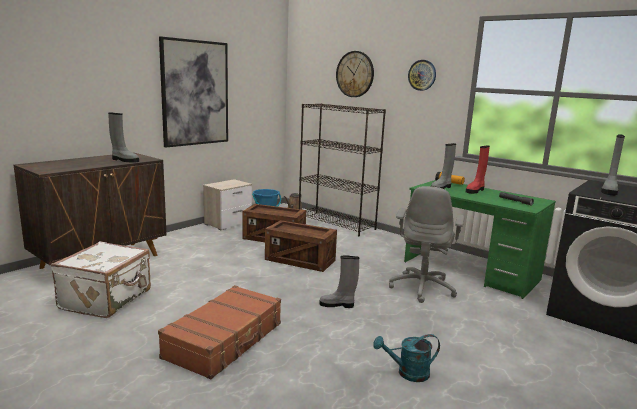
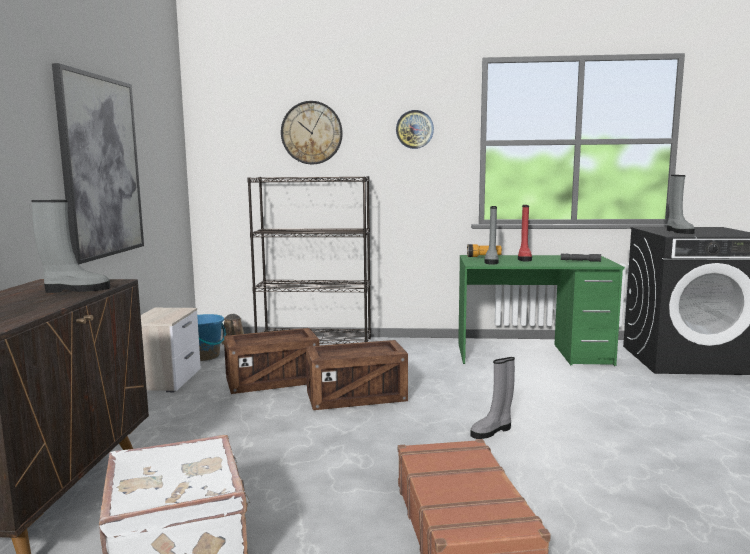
camera: 35 degrees left, 5 degrees down
turquoise watering can [373,334,440,382] -> none
grey office chair [389,186,465,303] -> none

